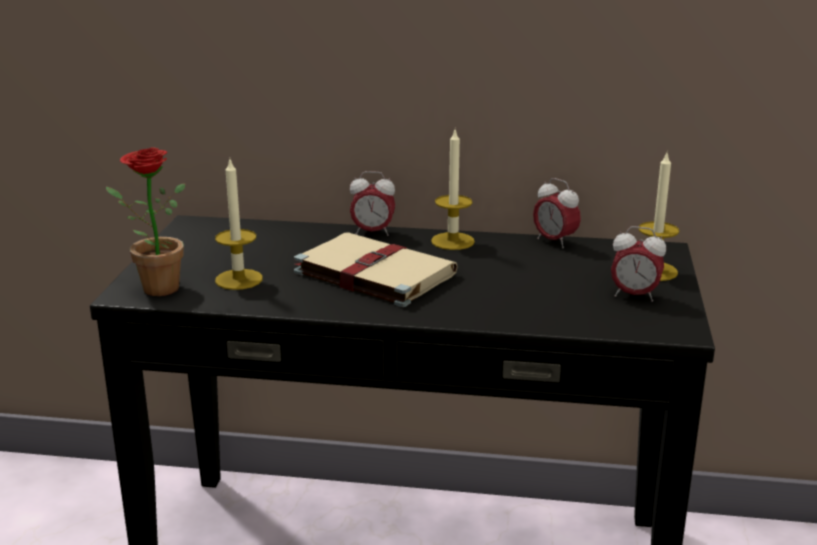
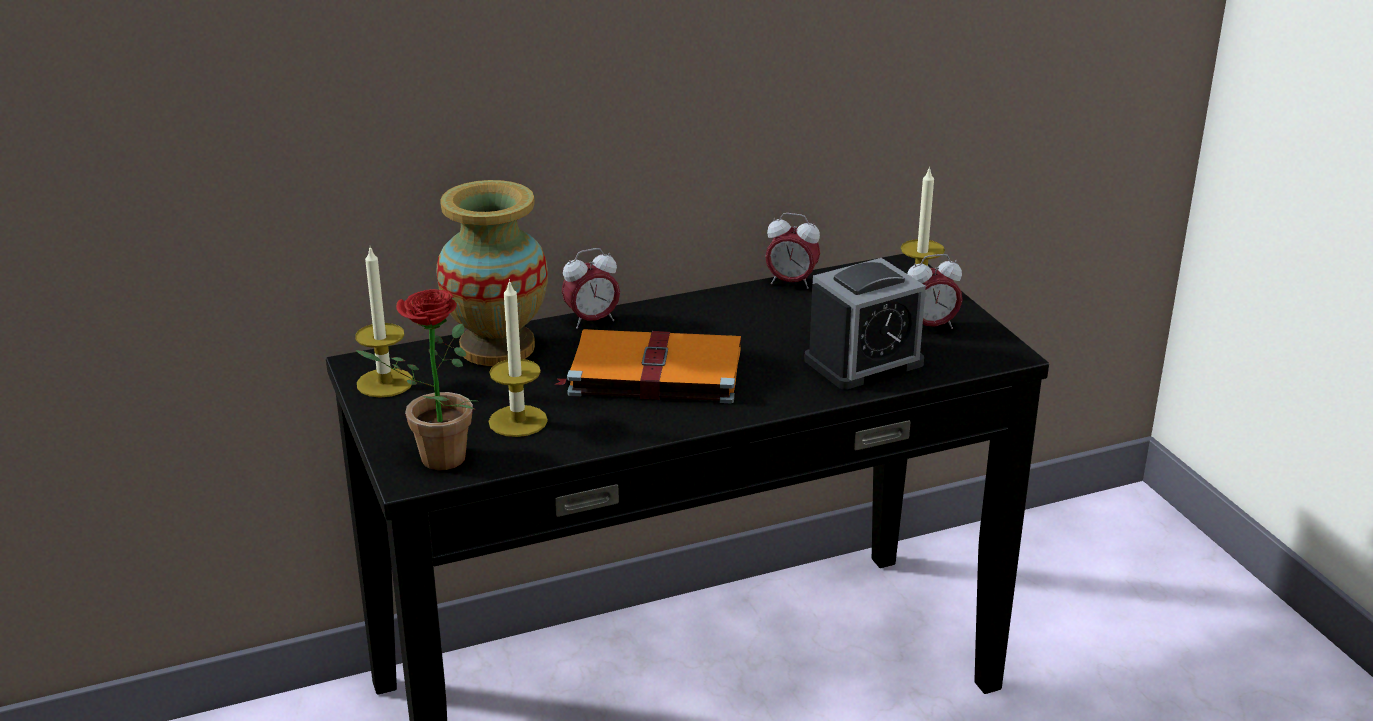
camera: 30 degrees left, 5 degrees up
beige book [294,232,458,307] -> orange book [556,329,741,404]
candle [431,130,475,250] -> candle moved to [355,246,413,398]
none -> vase [436,180,548,366]
none -> alarm clock [804,258,926,389]

